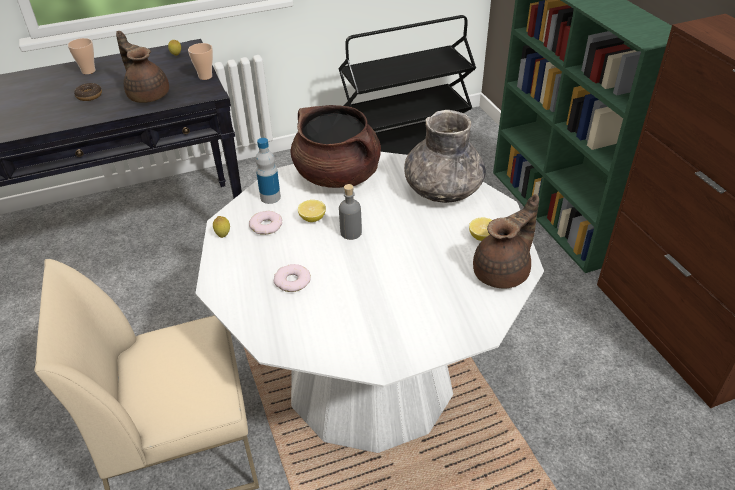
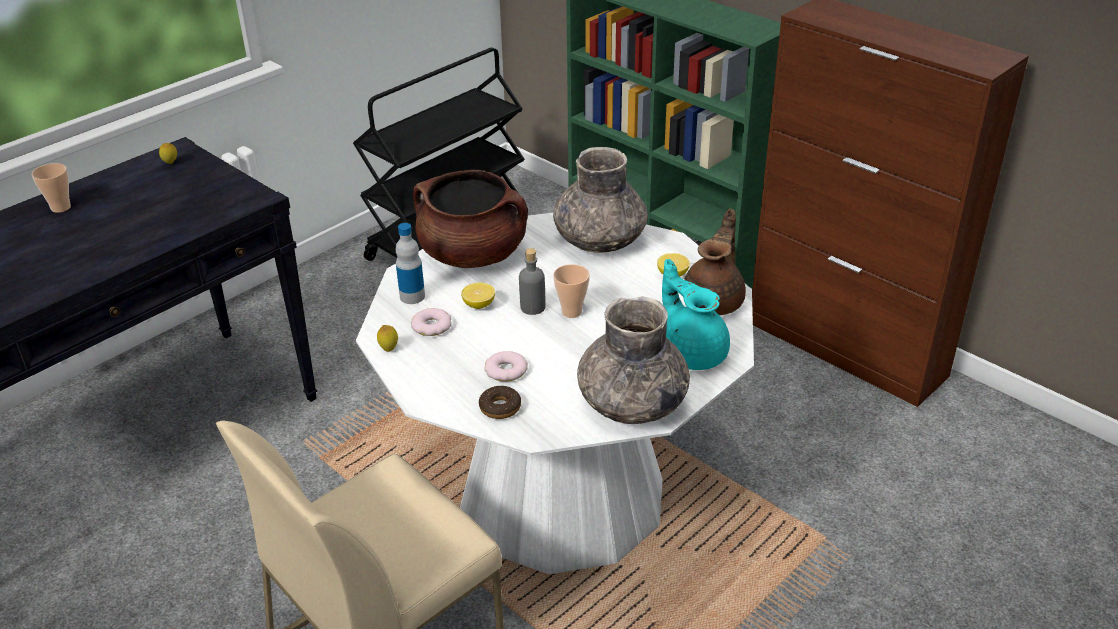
camera: 25 degrees left, 5 degrees down
donut [74,83,102,101] -> donut moved to [479,386,521,419]
brown teapot [116,31,169,103] -> none
cup [188,43,213,80] -> cup moved to [553,264,590,318]
none -> grey vase [577,296,690,424]
none -> turquoise teapot [662,259,730,370]

